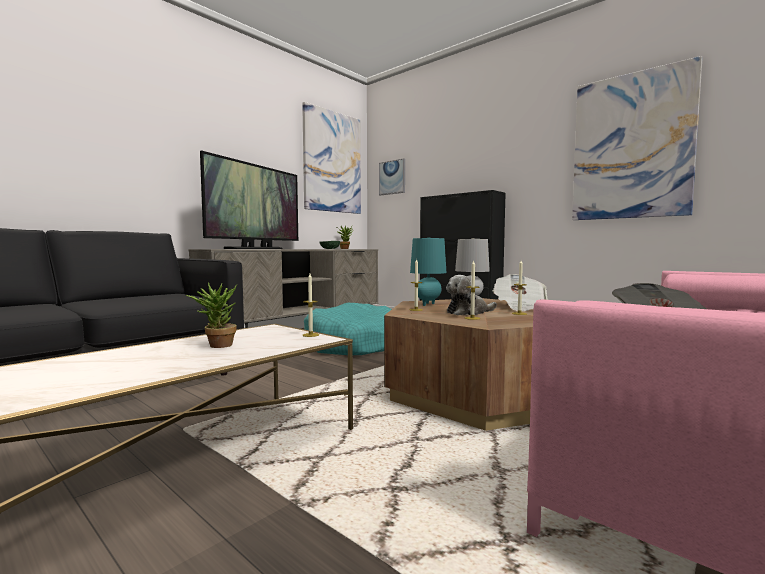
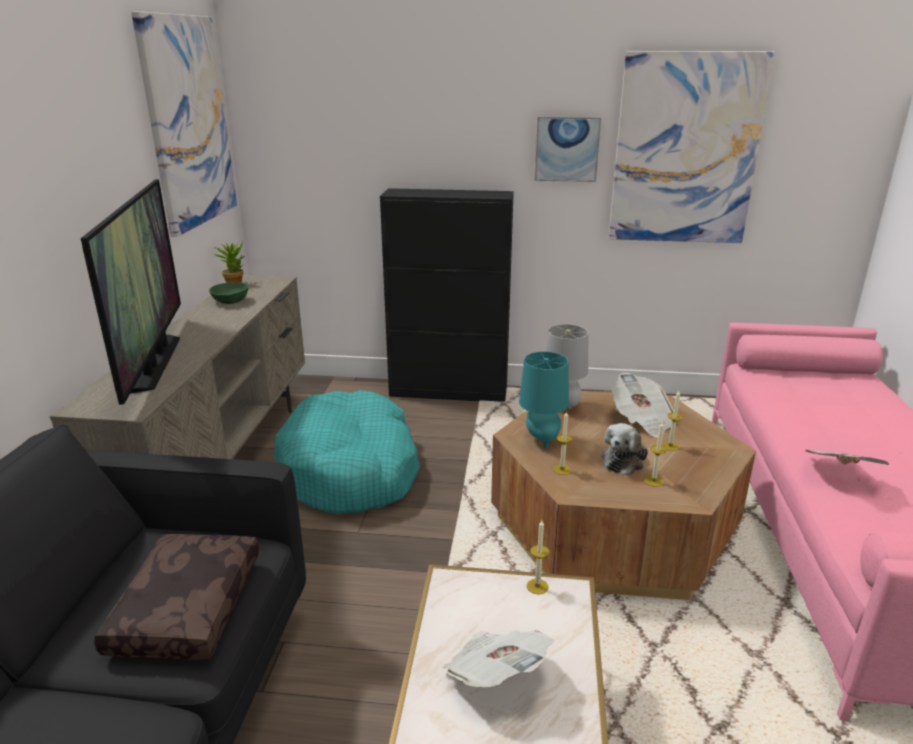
camera: 35 degrees left, 20 degrees up
potted plant [186,282,238,348] -> newspaper [442,630,555,687]
picture [379,158,405,195] -> picture moved to [535,117,601,182]
none -> brown pillow [94,534,259,660]

